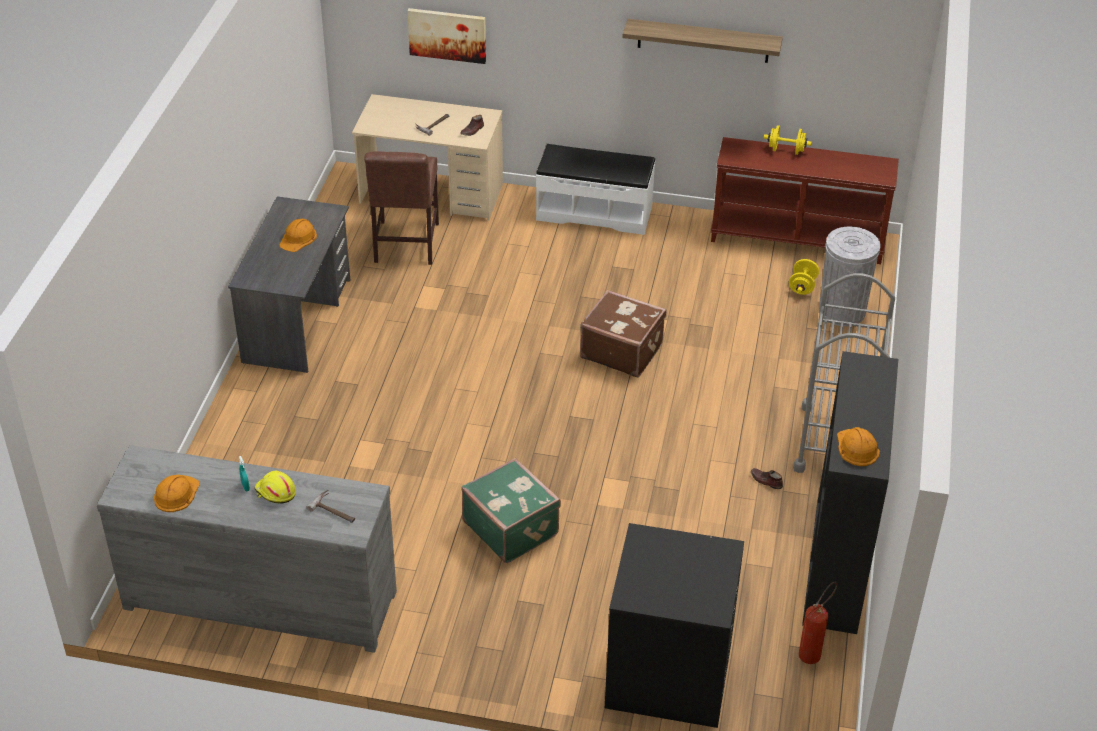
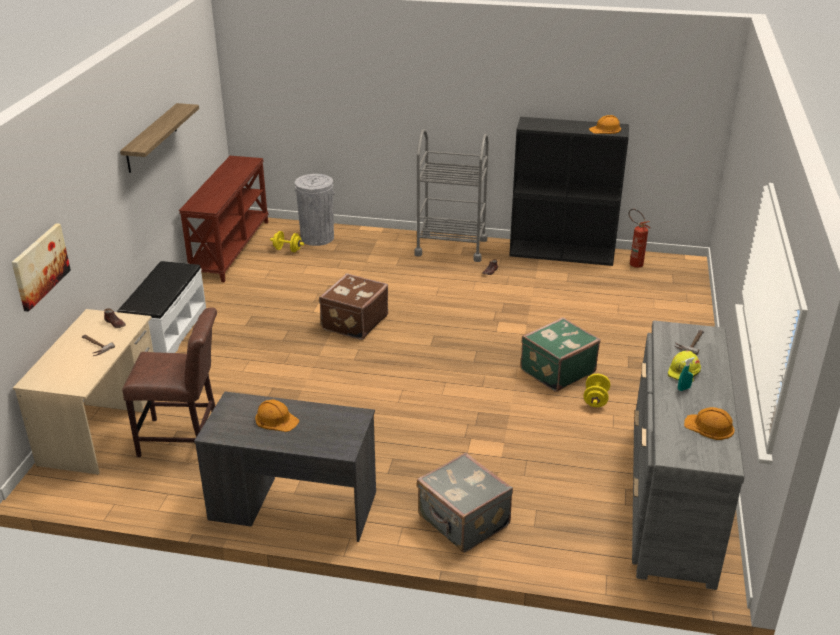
camera: 90 degrees left, 10 degrees down
black washing machine [605,523,744,728] -> none
yellow dumbbell [764,125,812,155] -> yellow dumbbell moved to [584,374,610,407]
none -> grey suitcase [417,452,513,553]

